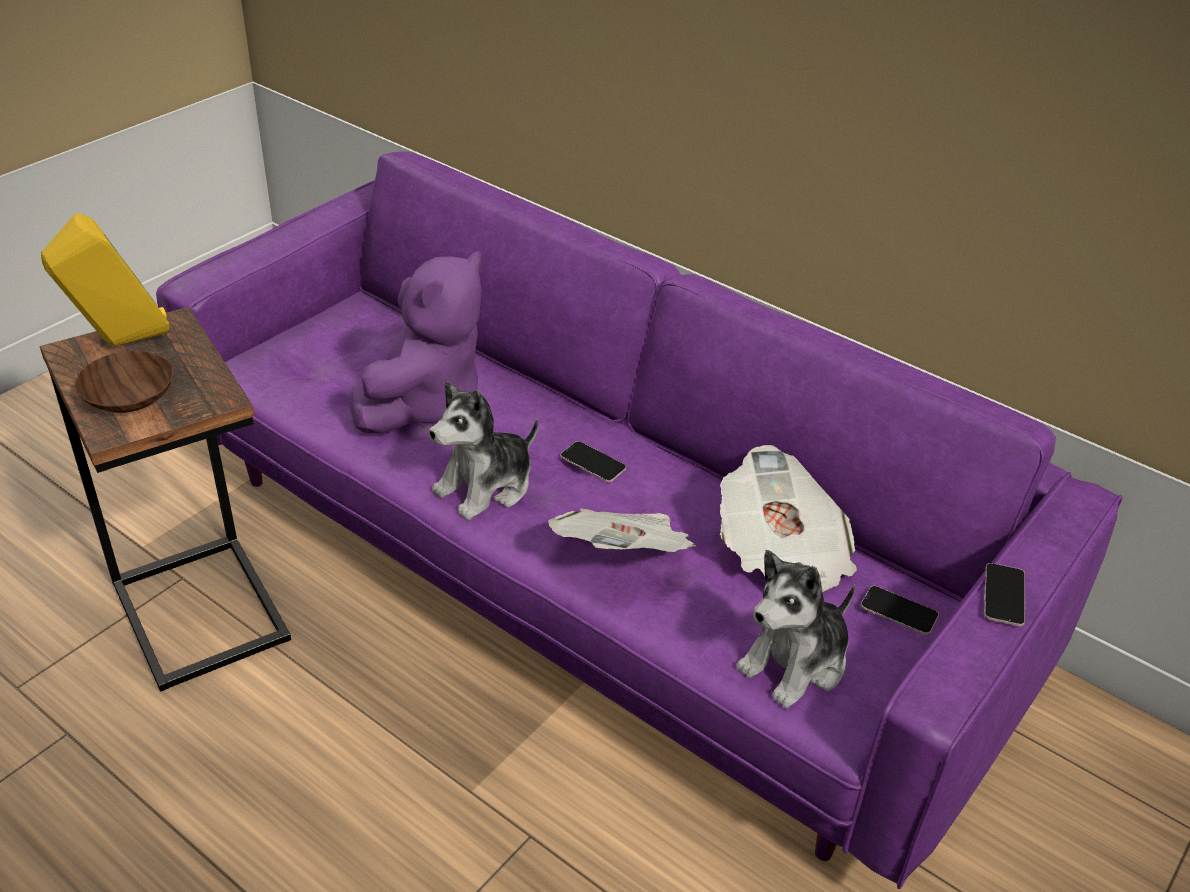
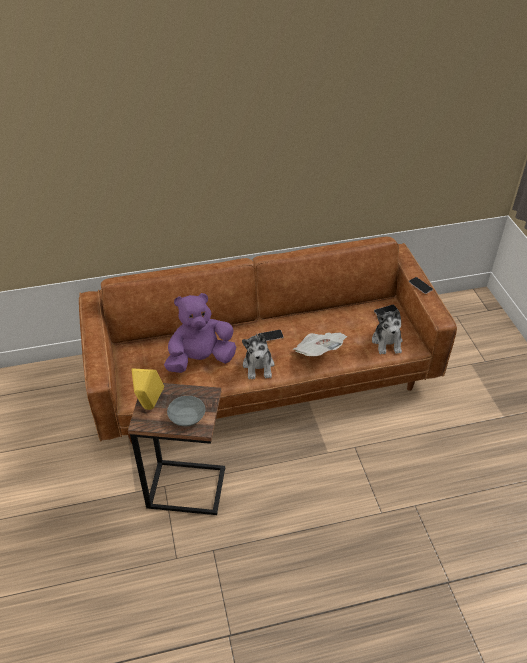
camera: 50 degrees left, 5 degrees up
brown bowl [75,351,173,413] -> grey bowl [167,396,205,426]
purple sofa [156,152,1123,889] -> brown sofa [79,237,457,443]
purple plush toy [350,251,482,434] -> purple plush toy turned 90 degrees counterclockwise [164,293,236,373]
newspaper [720,445,857,592] -> none

